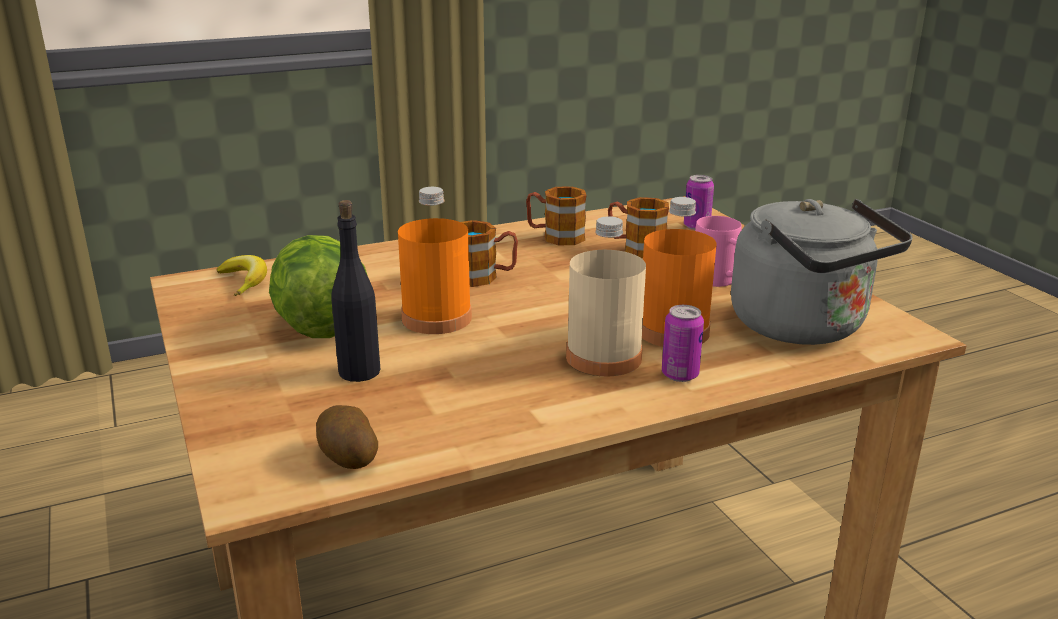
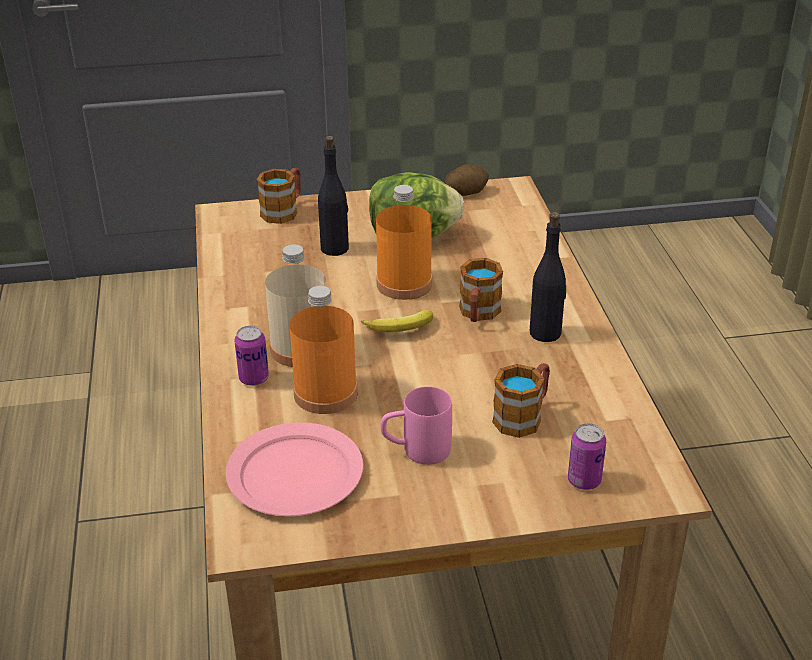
camera: 105 degrees right, 10 degrees up
banana [216,255,267,296] -> banana moved to [361,310,433,332]
potato [316,405,378,469] -> potato moved to [445,165,489,196]
mug [526,186,587,245] -> mug moved to [257,168,301,224]
grey kettle [731,199,913,345] -> pink plate [226,422,363,516]
none -> black bottle [530,212,566,342]

